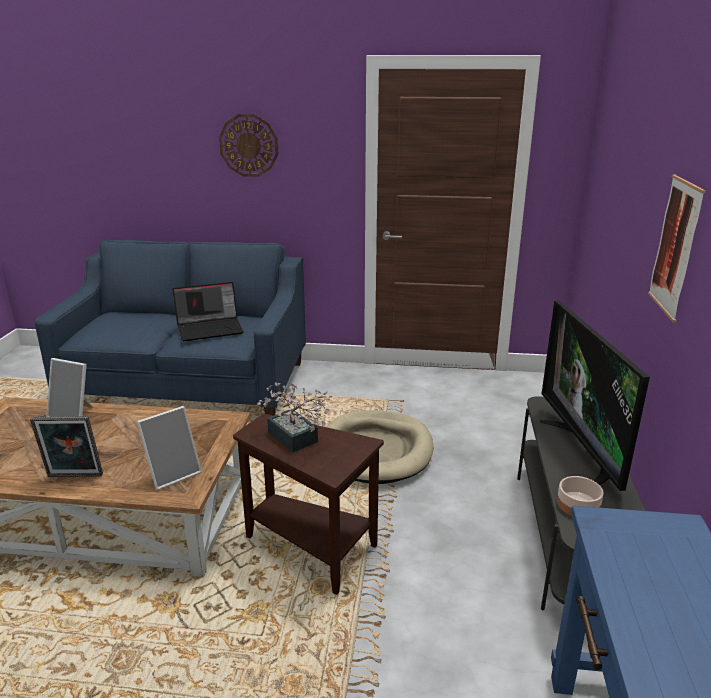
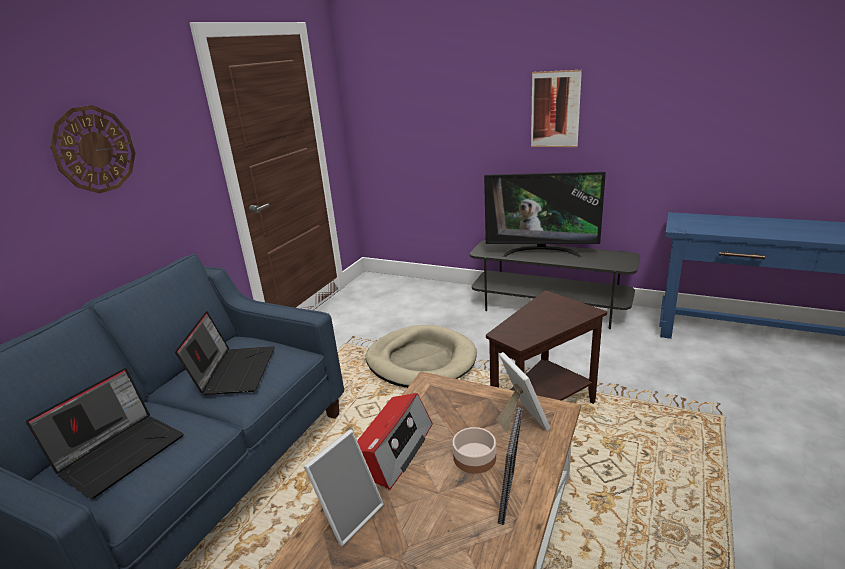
camera: 70 degrees left, 0 degrees up
potted plant [257,382,332,452] -> none
bowl [557,476,604,515] -> bowl moved to [452,427,496,474]
none -> laptop [26,368,184,499]
none -> radio [357,393,433,490]

